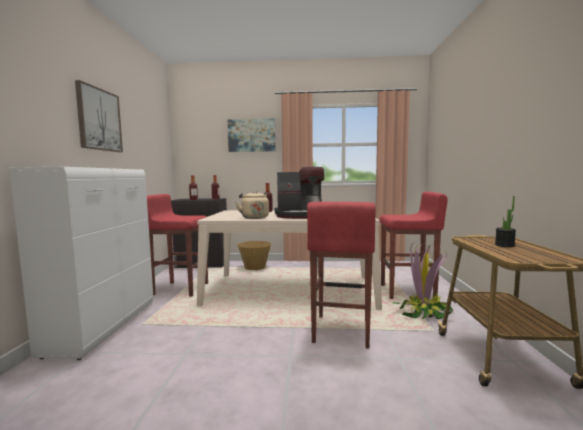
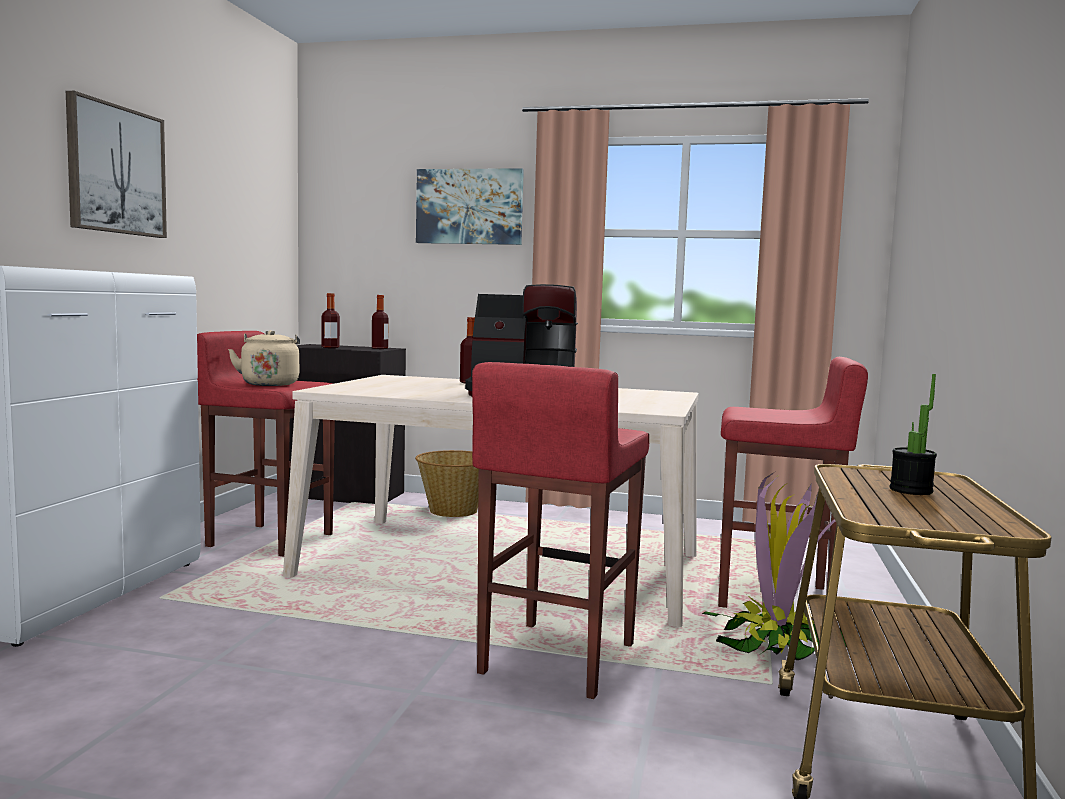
camera: 10 degrees right, 0 degrees up
beige kettle [236,191,269,219] -> beige kettle moved to [228,330,300,386]

